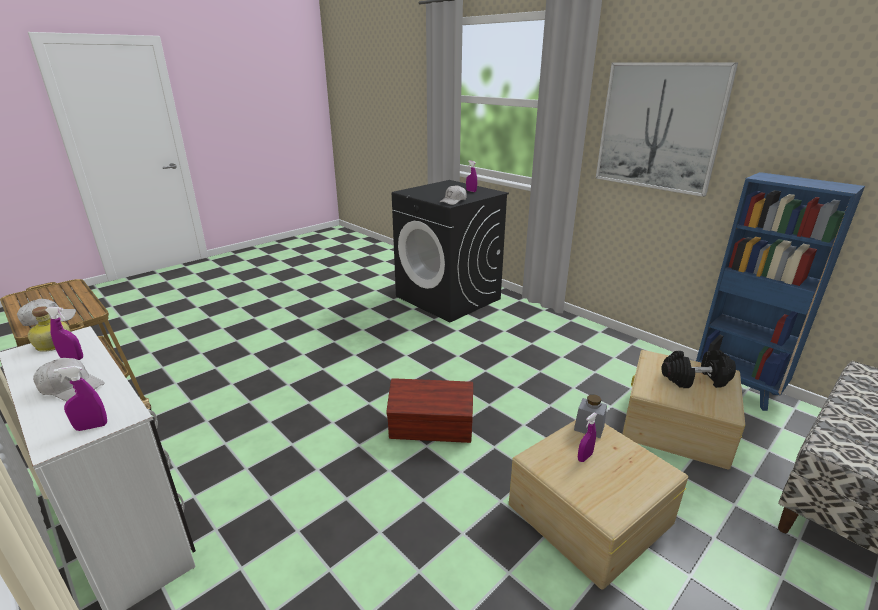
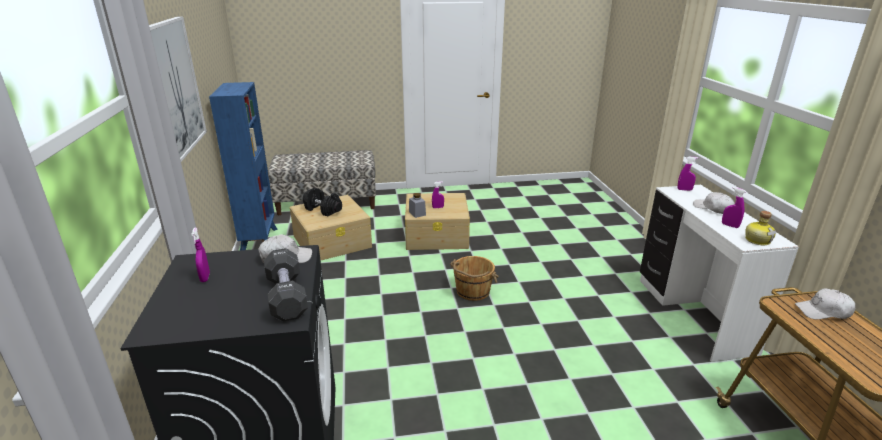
camera: 145 degrees left, 0 degrees up
brown storage box [386,378,473,443] -> brown bucket [450,256,498,301]
none -> black dumbbell [264,248,308,322]

